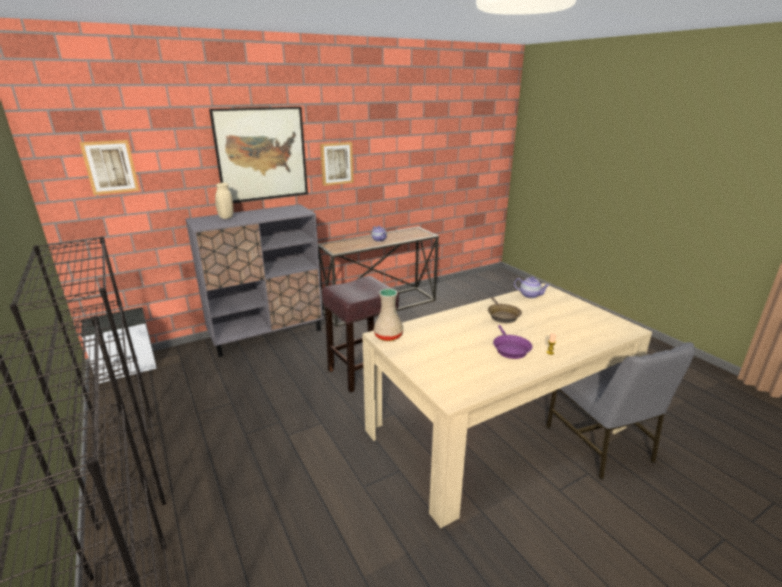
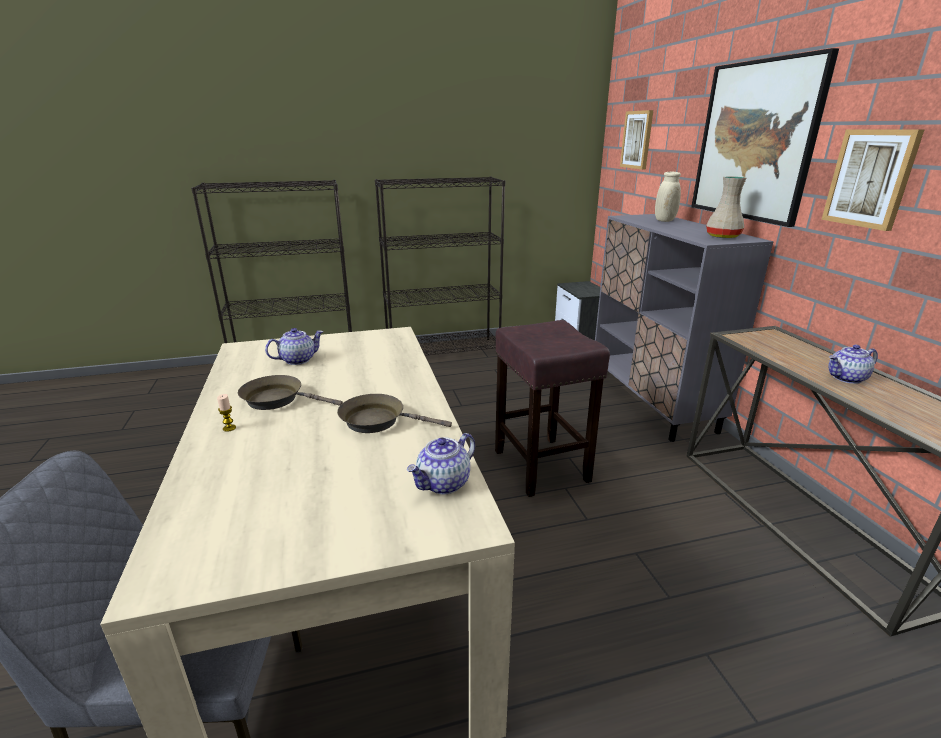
camera: 105 degrees right, 0 degrees up
beige vase [374,289,403,341] -> beige vase moved to [706,177,747,238]
purple frying pan [493,325,533,359] -> brown frying pan [238,375,343,410]
none -> teapot [265,328,323,365]

